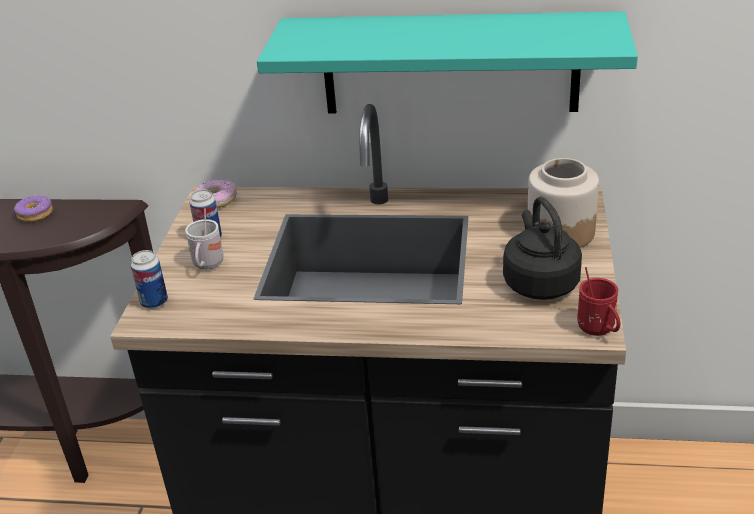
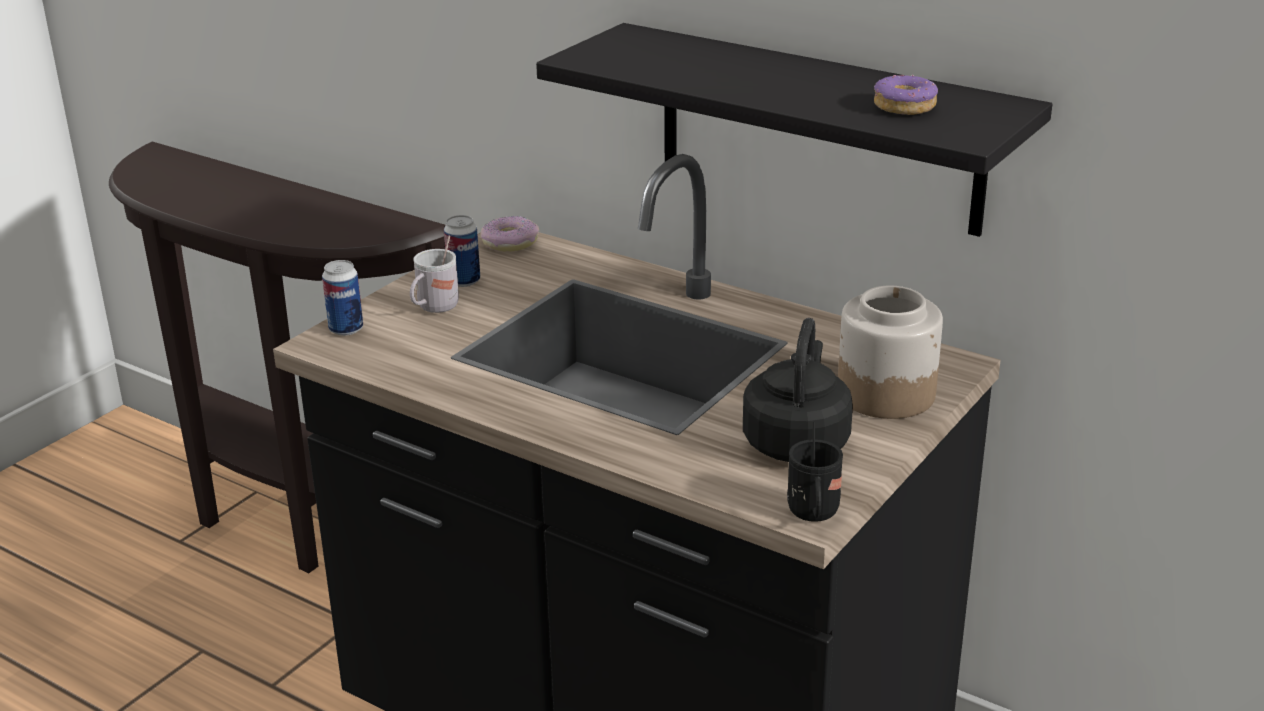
camera: 25 degrees right, 5 degrees down
donut [14,195,53,222] -> donut moved to [874,74,938,115]
turquoise shelf [257,11,638,113] -> black shelf [536,23,1052,237]
red mug [577,267,621,336] -> black mug [787,422,843,522]

